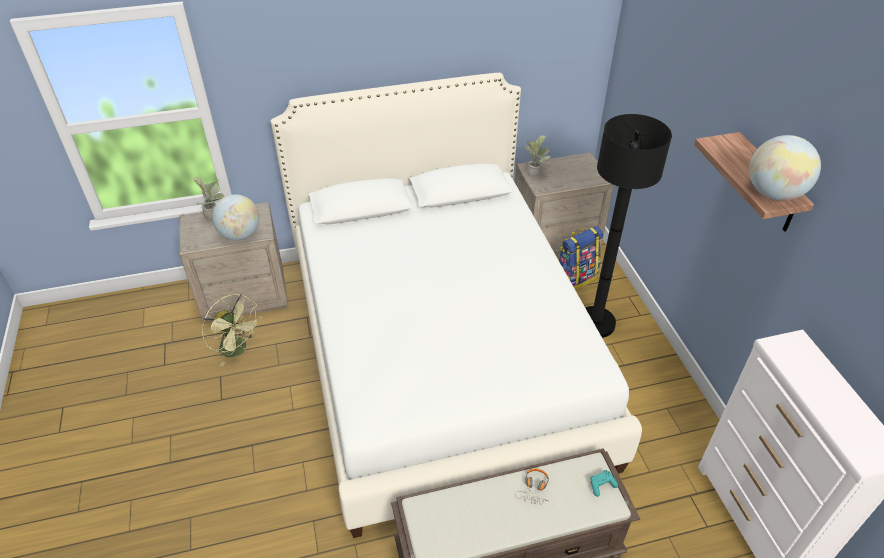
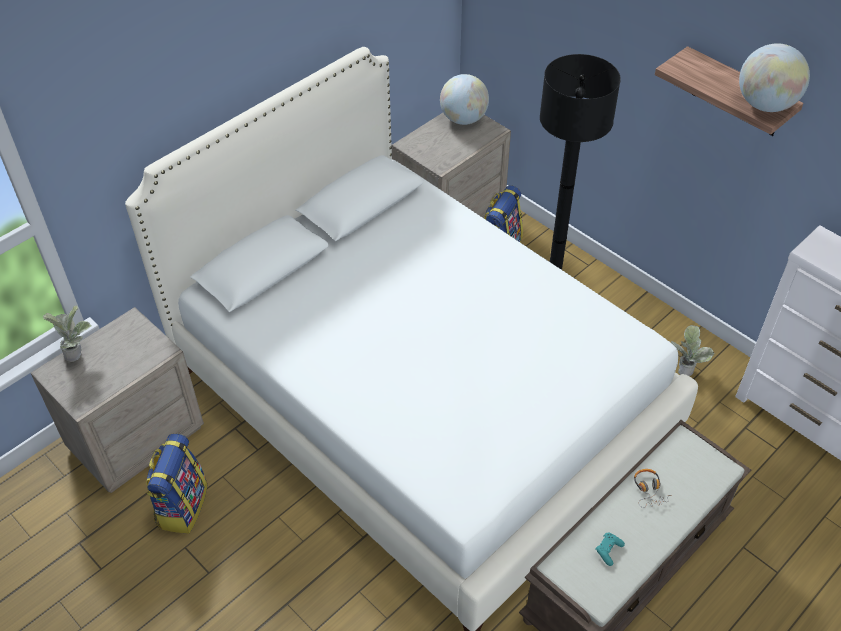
camera: 30 degrees left, 5 degrees up
green fan [202,294,261,366] -> backpack [146,434,207,533]
globe [212,194,259,240] -> globe moved to [440,74,489,125]
potted plant [524,135,551,177] -> potted plant moved to [671,325,714,376]
turquoise game controller [590,470,618,497] -> turquoise game controller moved to [596,533,625,566]

